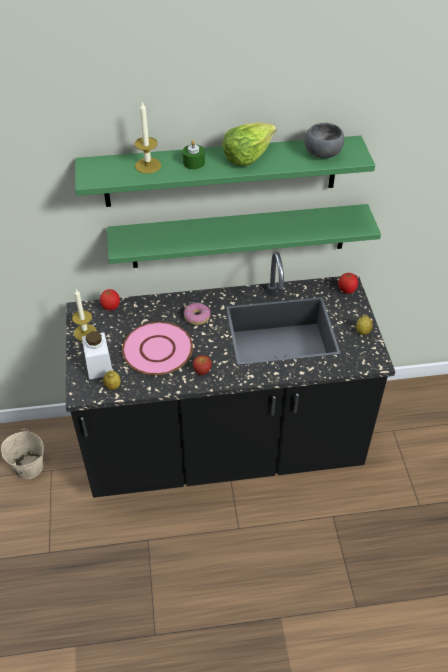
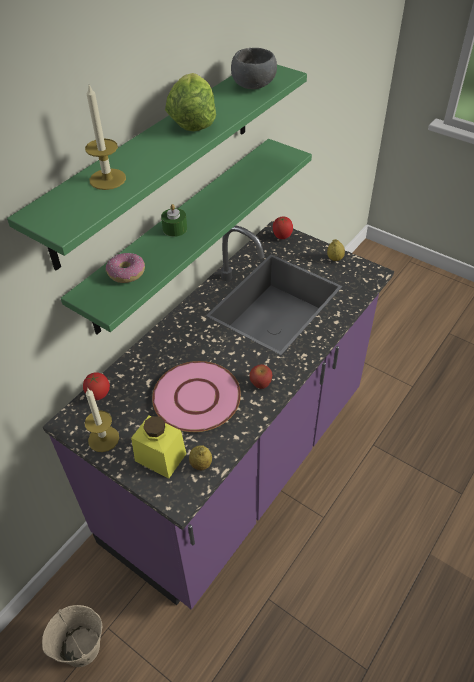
camera: 45 degrees left, 0 degrees up
black counter [66,252,395,498] -> purple counter [43,220,394,609]
white jar [82,331,113,380] -> yellow jar [131,416,186,478]
green candle [183,140,205,169] -> green candle moved to [161,204,187,237]
donut [184,303,211,325] -> donut moved to [106,253,145,283]

